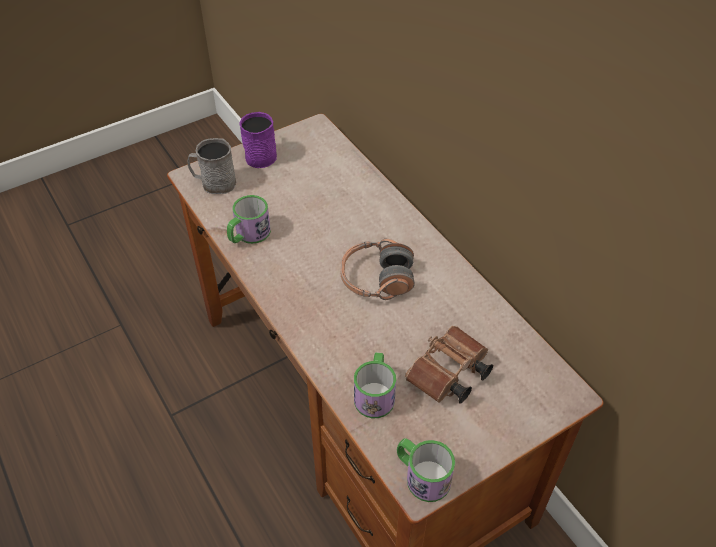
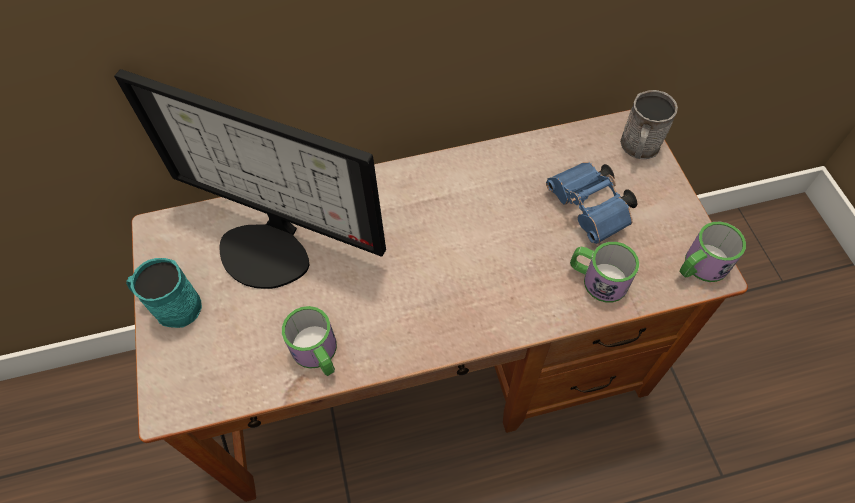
camera: 70 degrees left, 10 degrees up
grey mug [188,138,236,194] -> grey mug moved to [620,90,678,159]
purple mug [239,112,277,168] -> turquoise mug [126,258,202,328]
headphones [340,239,415,300] -> none
brown binoculars [405,326,493,404] -> blue binoculars [546,162,638,244]
none -> monitor [114,69,386,289]

